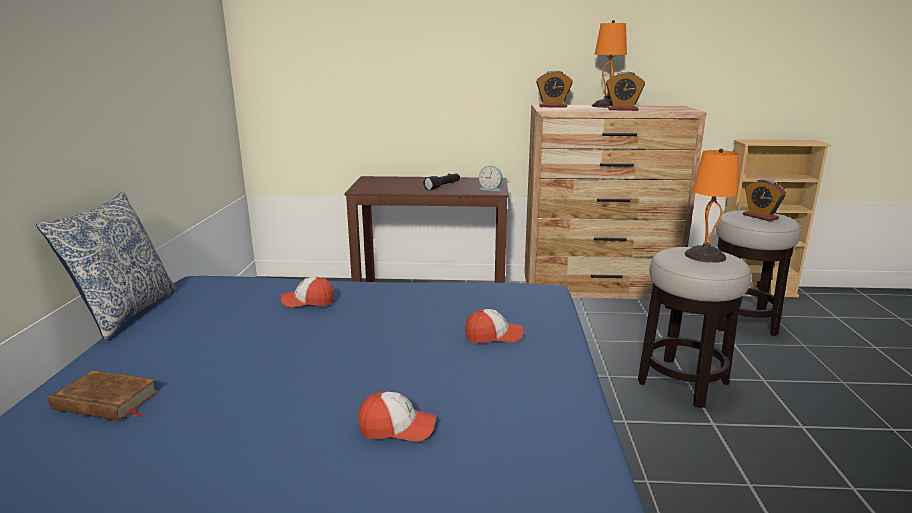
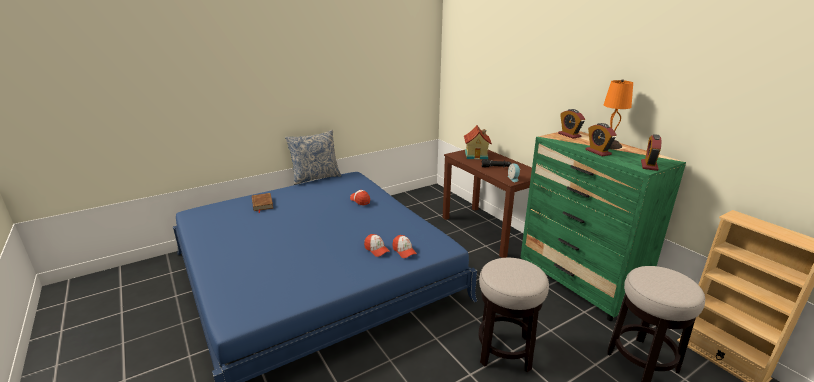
camera: 55 degrees right, 5 degrees up
cap [358,391,436,442] -> cap moved to [392,235,417,258]
brown dresser [524,104,707,309] -> green dresser [520,131,686,321]
orange table lamp [685,148,739,263] -> none
alarm clock [743,179,786,221] -> alarm clock moved to [641,134,661,171]
none -> toy house [464,125,492,160]

